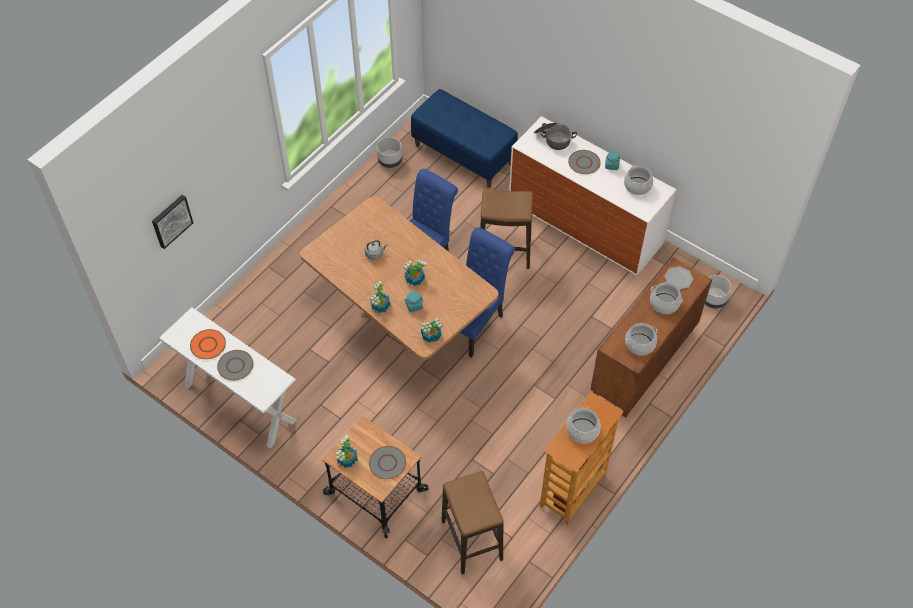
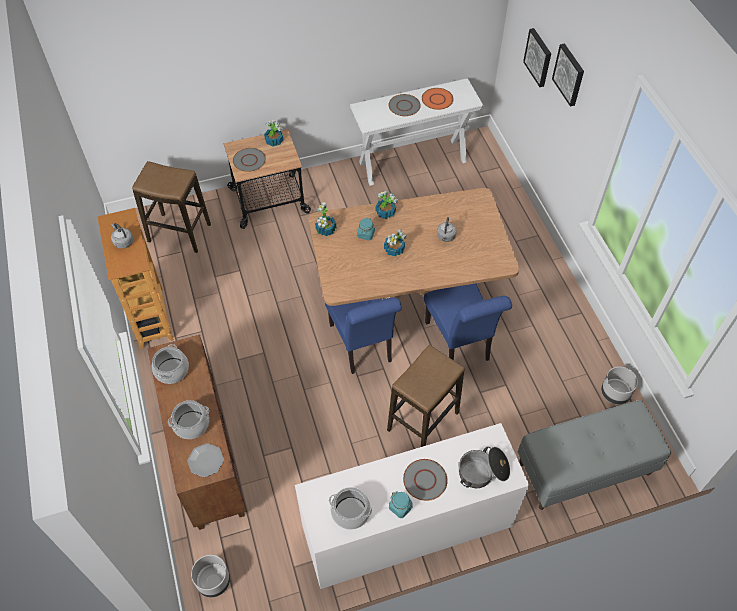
camera: 125 degrees right, 0 degrees up
blue bench [411,89,518,188] -> grey bench [518,400,671,510]
cooking pot [566,406,601,443] -> grey kettle [111,223,133,249]
none -> picture [552,43,584,106]

